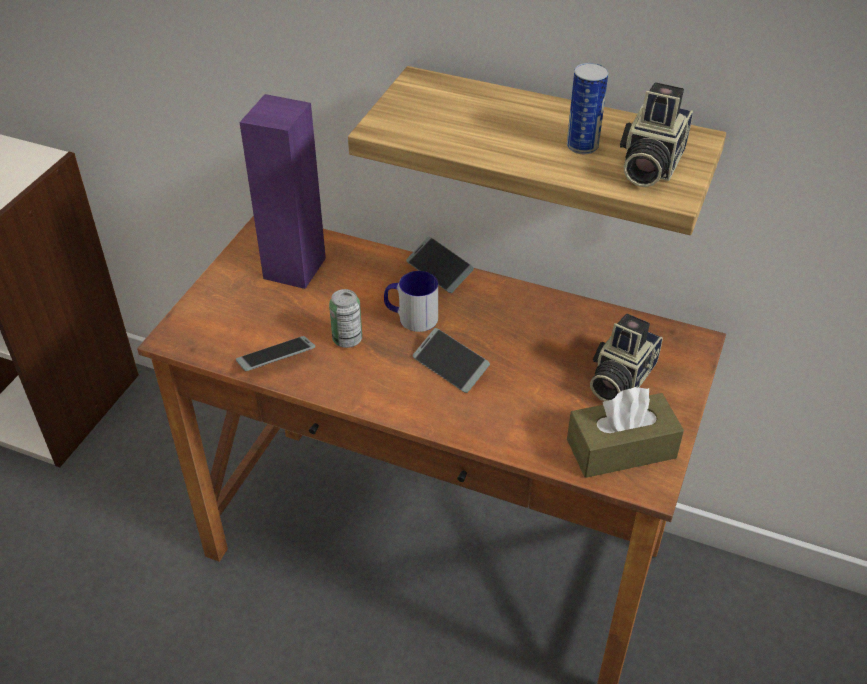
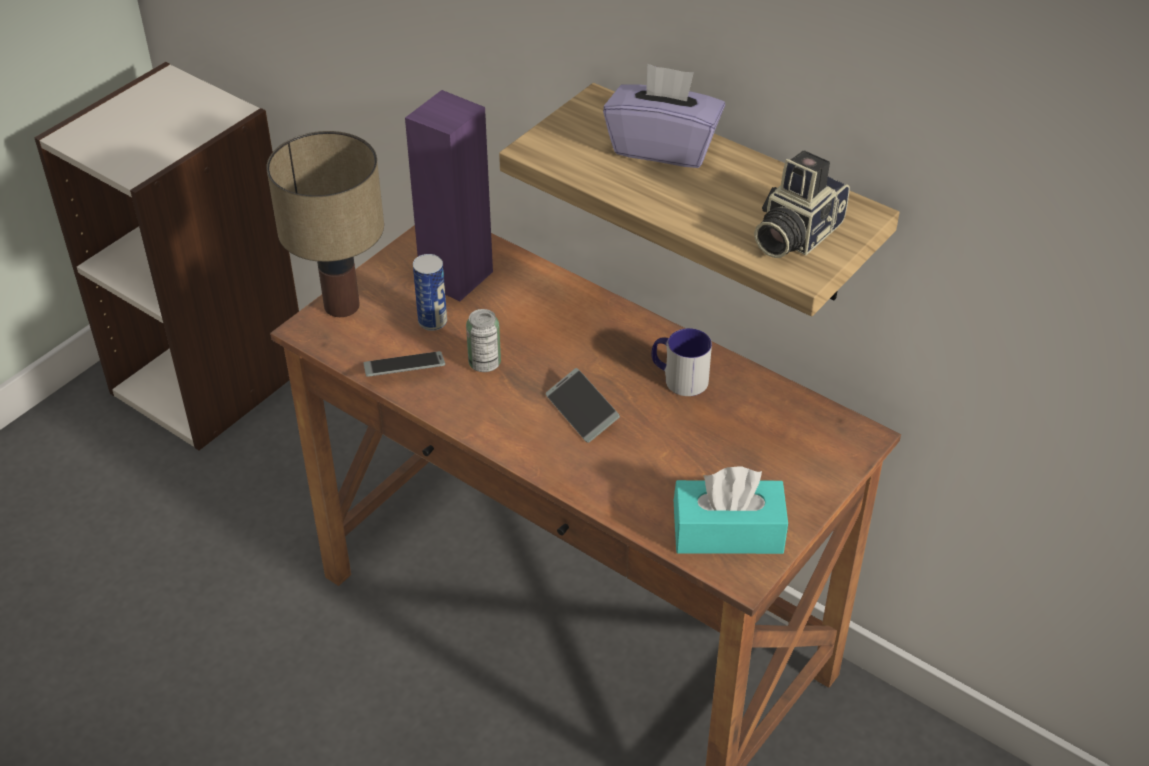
camera: 15 degrees right, 0 degrees up
mug [384,271,438,332] -> mug moved to [652,328,712,396]
phone [406,237,474,293] -> none
can [567,63,608,154] -> can moved to [413,254,447,331]
brown tissue box [567,387,684,478] -> turquoise tissue box [674,466,788,554]
camera [590,314,663,401] -> none
none -> table lamp [266,131,384,317]
none -> purple tissue box [603,63,725,168]

